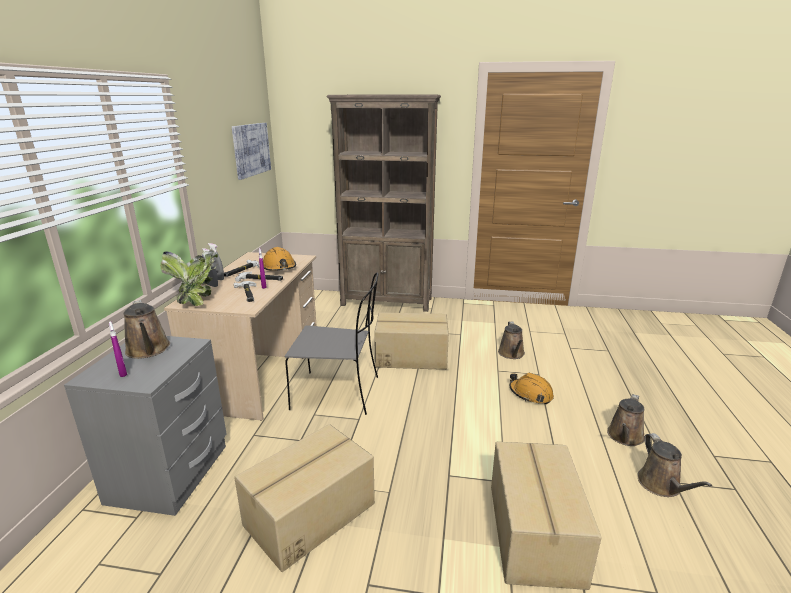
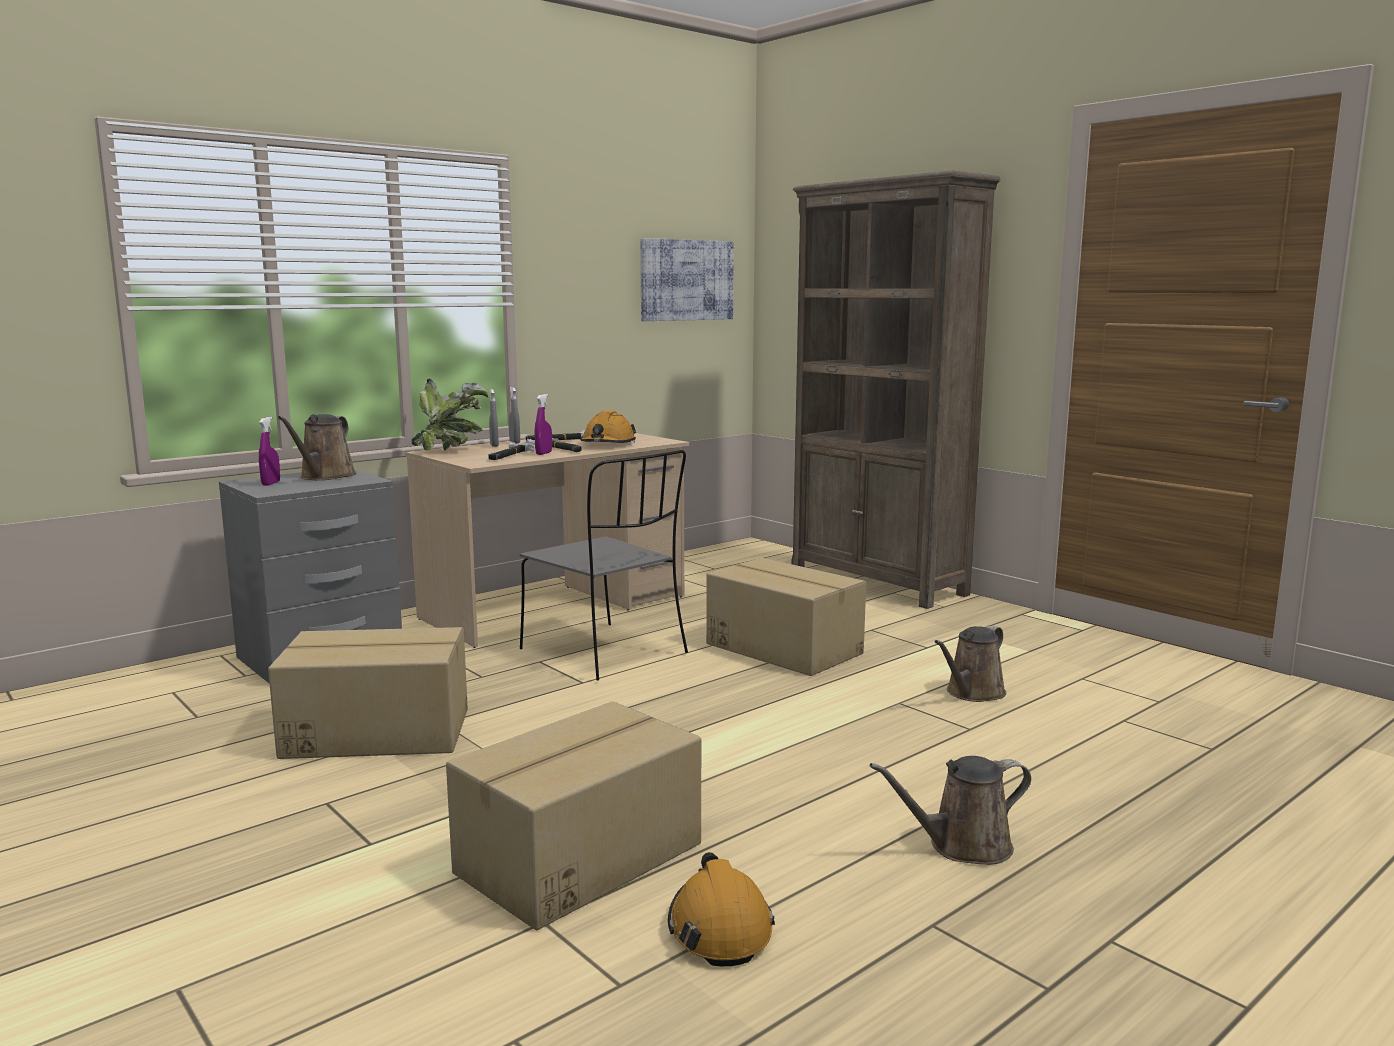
camera: 40 degrees right, 10 degrees down
orange hard hat [509,373,554,404] -> orange hard hat moved to [668,852,775,966]
brown watering can [638,433,713,497] -> none

